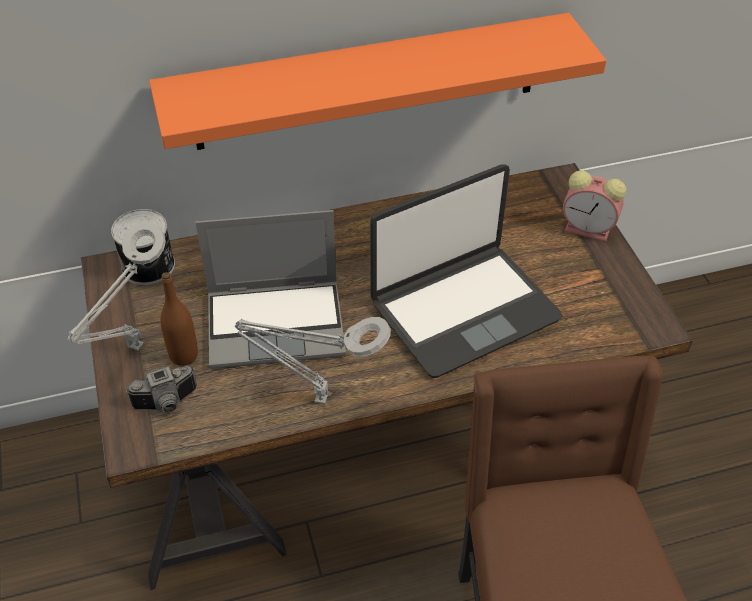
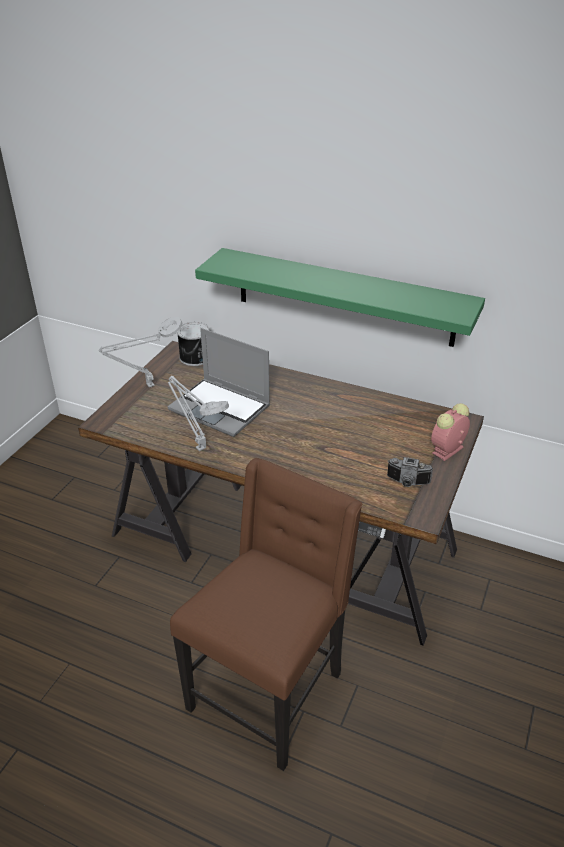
camera: 40 degrees right, 10 degrees down
camera [126,365,197,413] -> camera moved to [387,457,434,487]
orange shelf [149,13,606,150] -> green shelf [195,248,485,347]
brown bottle [160,272,198,366] -> none
laptop [370,164,563,378] -> none
alarm clock [563,170,626,242] -> alarm clock turned 75 degrees clockwise [431,403,470,461]

